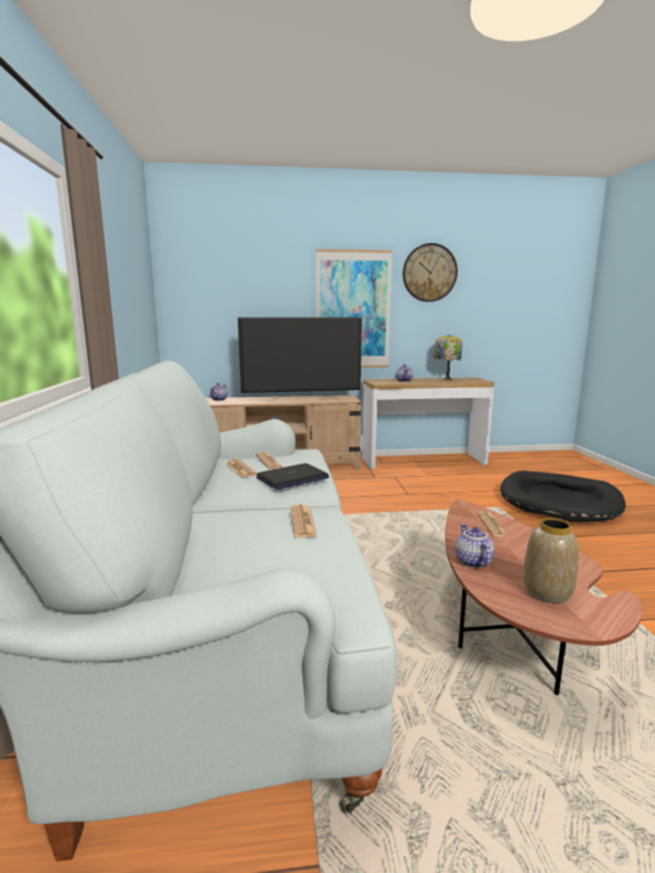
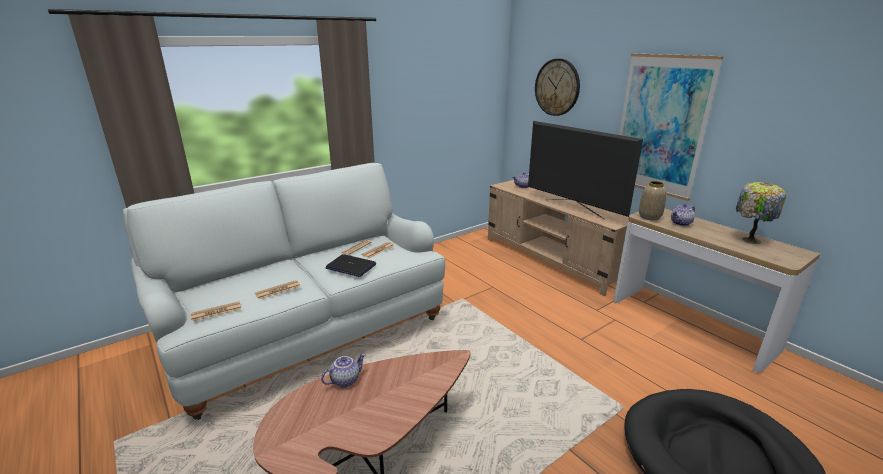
camera: 60 degrees right, 10 degrees up
wall clock [403,243,458,302] -> wall clock moved to [535,59,580,116]
newspaper [477,511,508,537] -> newspaper moved to [191,301,241,321]
vase [523,518,579,603] -> vase moved to [639,181,666,220]

